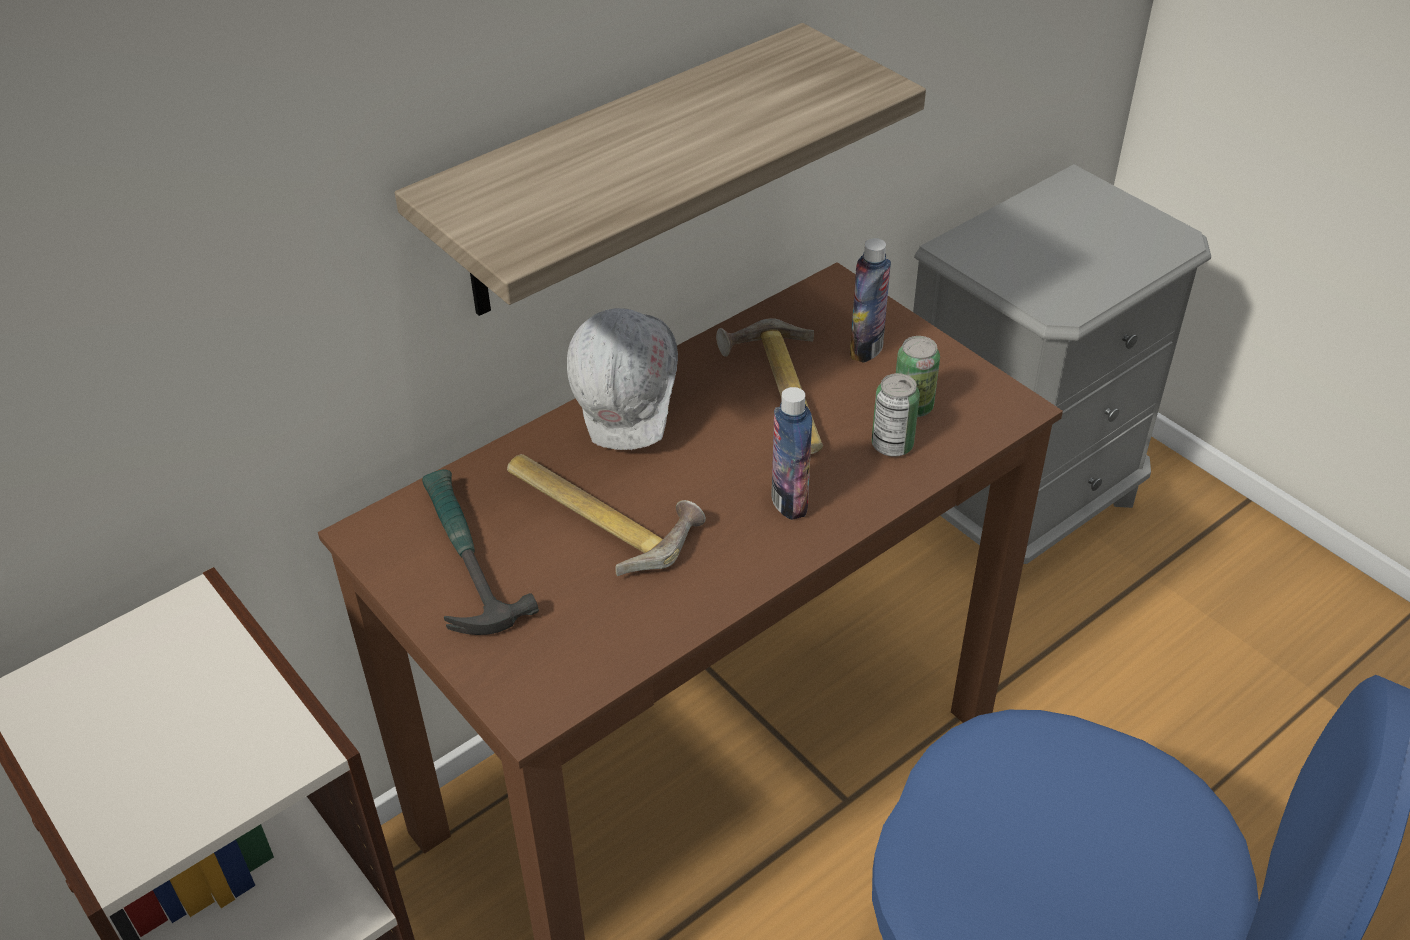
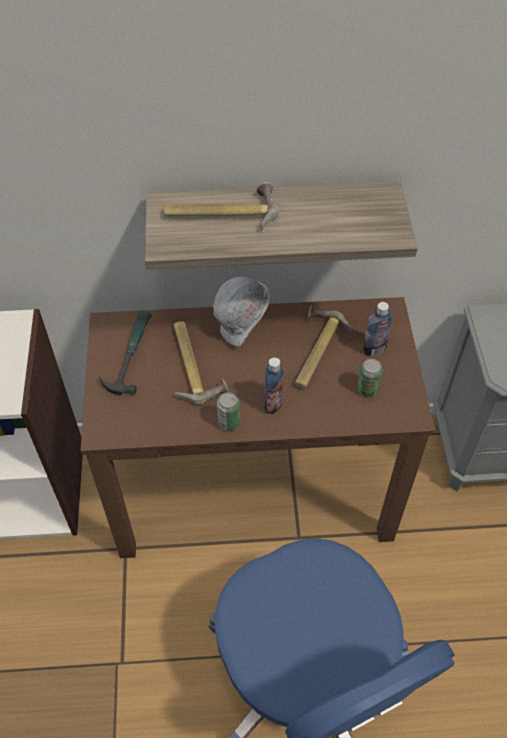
camera: 35 degrees right, 10 degrees up
can [872,373,920,457] -> can moved to [217,392,240,431]
none -> hammer [164,182,279,230]

